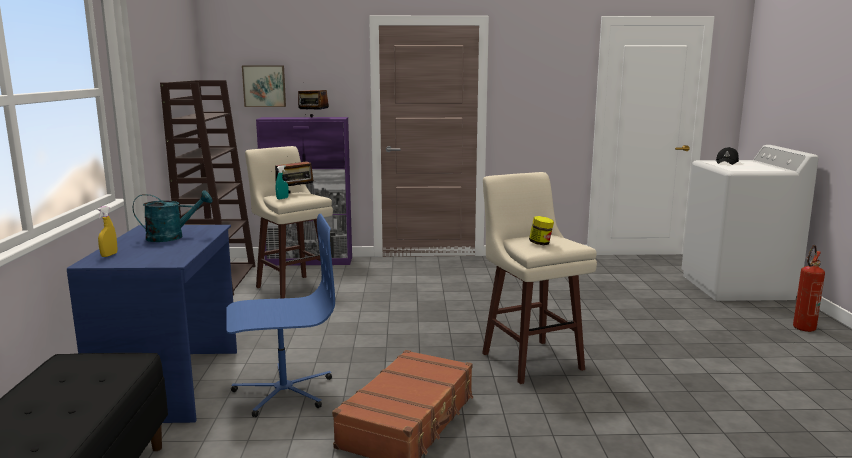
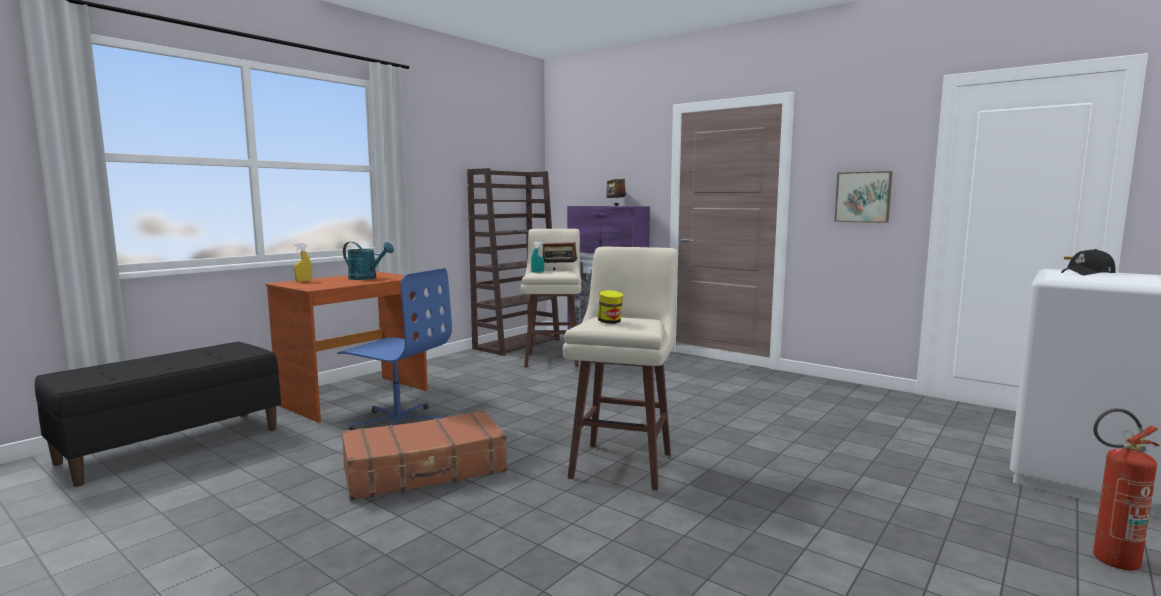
camera: 40 degrees right, 5 degrees down
blue desk [67,225,237,423] -> brown desk [265,272,428,423]
picture [242,66,286,107] -> picture moved to [834,171,892,223]

